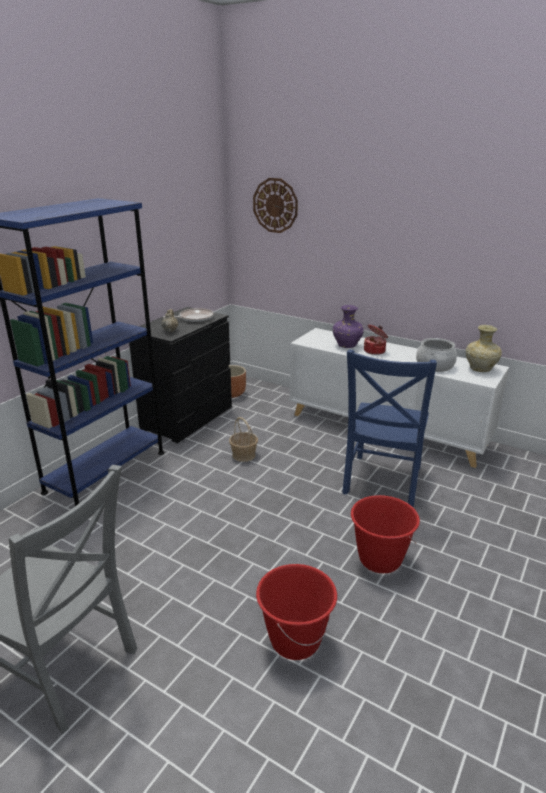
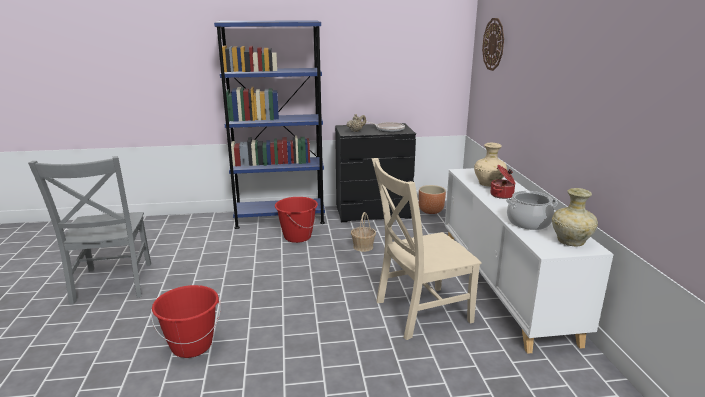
camera: 50 degrees right, 5 degrees down
purple vase [333,305,364,348] -> beige vase [474,143,507,187]
blue chair [342,349,437,507] -> beige chair [372,158,482,340]
red bucket [351,495,420,573] -> red bucket moved to [275,197,318,243]

